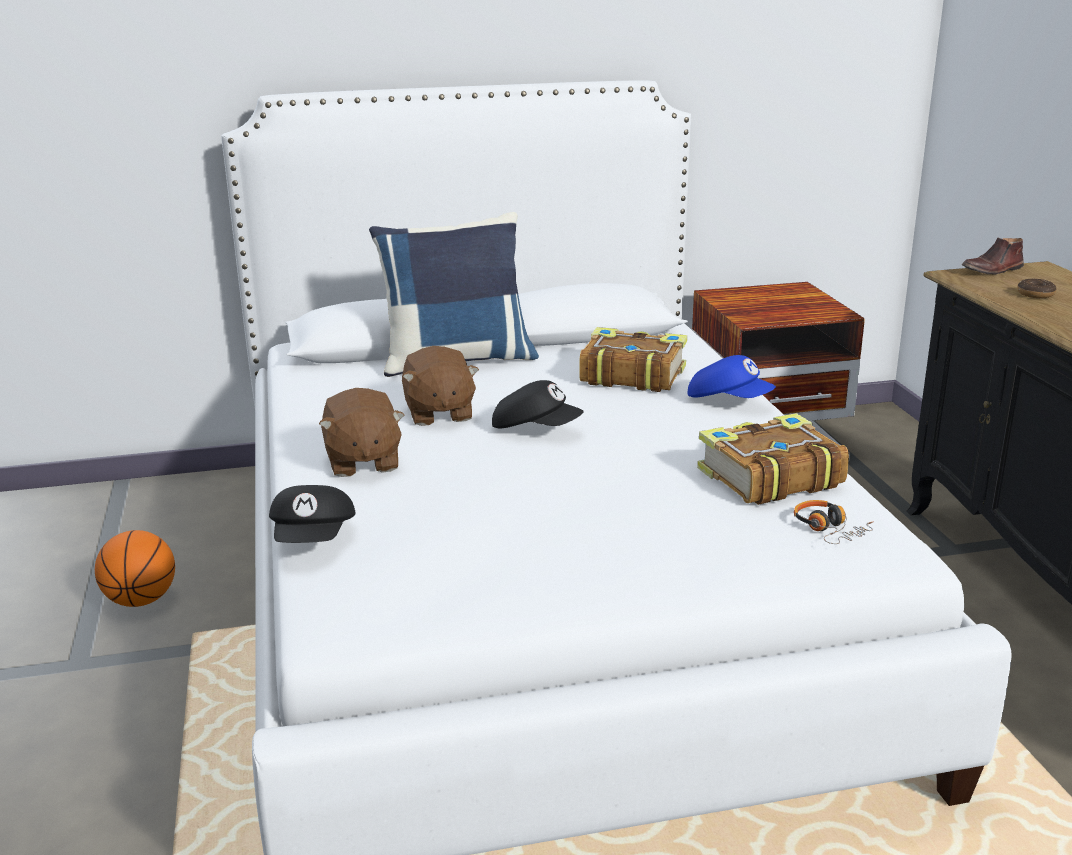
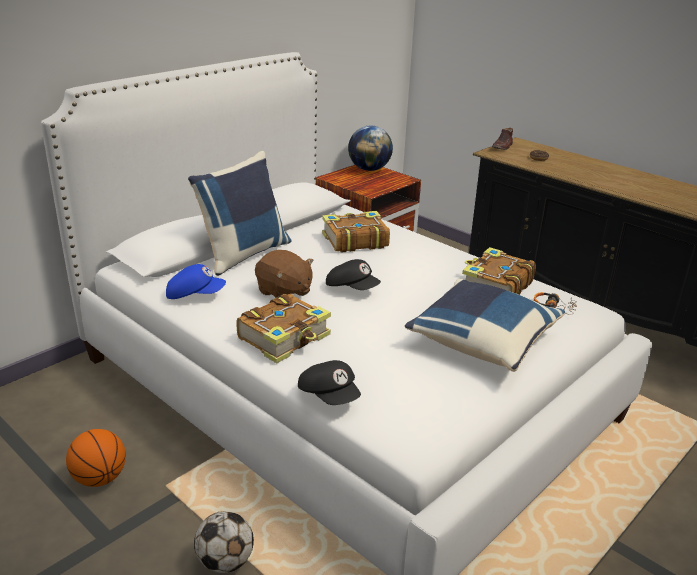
camera: 35 degrees left, 5 degrees up
brown plush toy [319,388,405,477] -> book [236,294,331,363]
black cap [492,380,584,428] -> black cap turned 45 degrees clockwise [326,259,381,290]
blue cap [688,355,776,398] -> blue cap moved to [166,264,226,299]
none -> football [194,511,254,573]
none -> globe [348,125,393,171]
none -> blue pillow [405,279,565,372]

